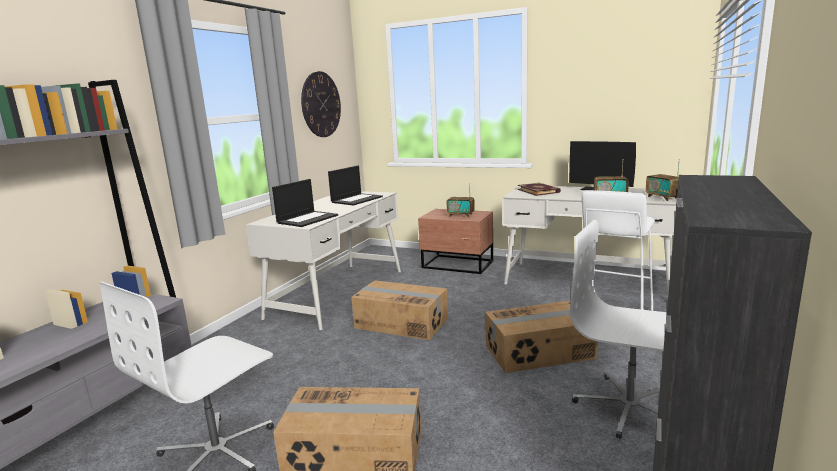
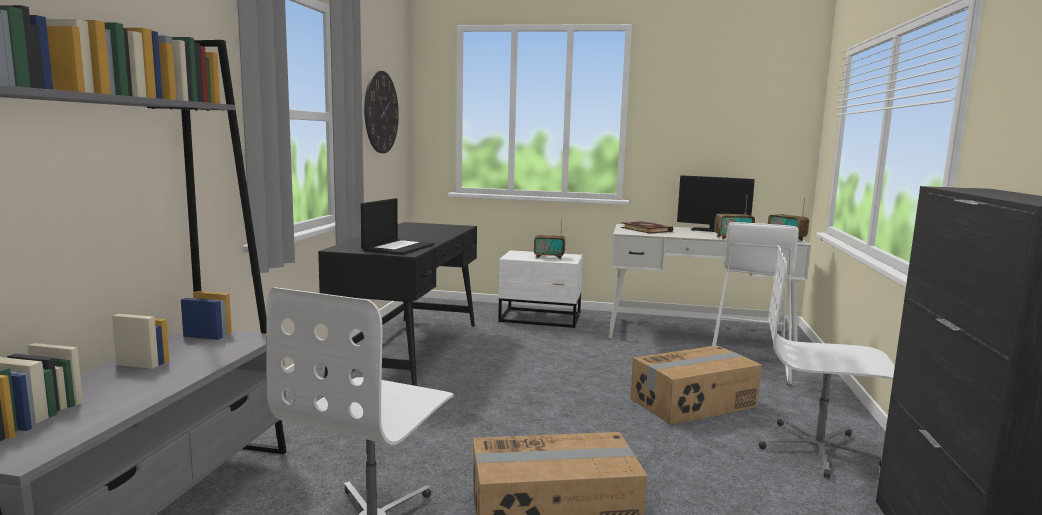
camera: 15 degrees left, 5 degrees down
white desk [246,191,401,330] -> black desk [318,222,477,386]
laptop [328,165,383,206] -> none
cardboard box [351,280,448,340] -> none
brown nightstand [418,209,493,274] -> white nightstand [498,250,583,328]

